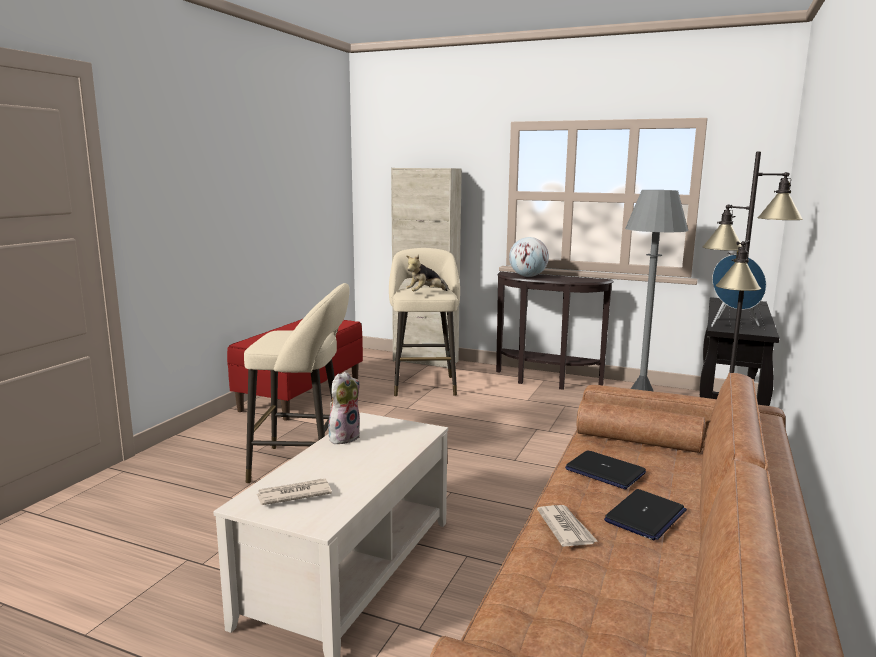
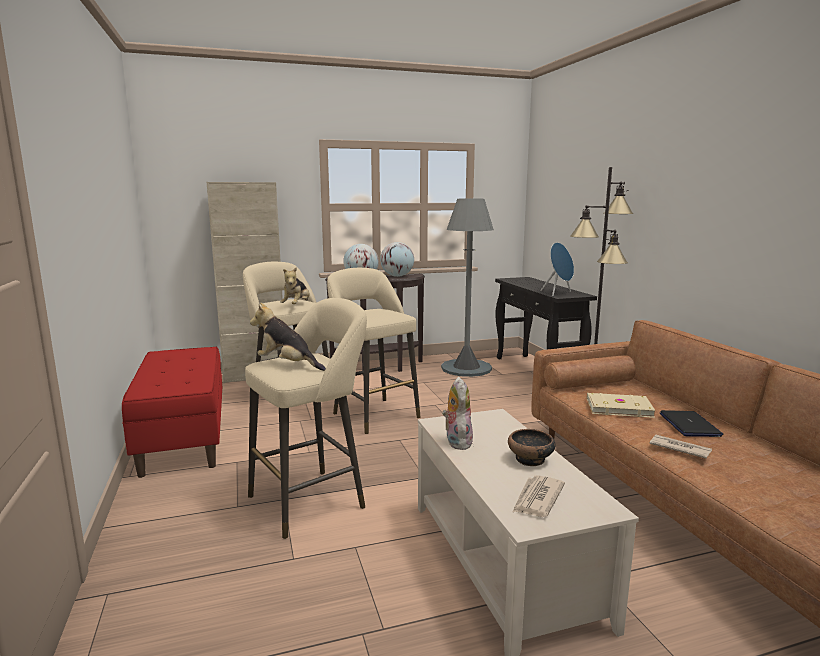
camera: 40 degrees left, 0 degrees up
laptop [565,451,646,489] -> beige book [587,393,656,418]
none -> plush toy [250,302,326,371]
none -> beige stool [327,268,420,434]
none -> globe [380,242,414,277]
none -> bowl [508,429,555,466]

